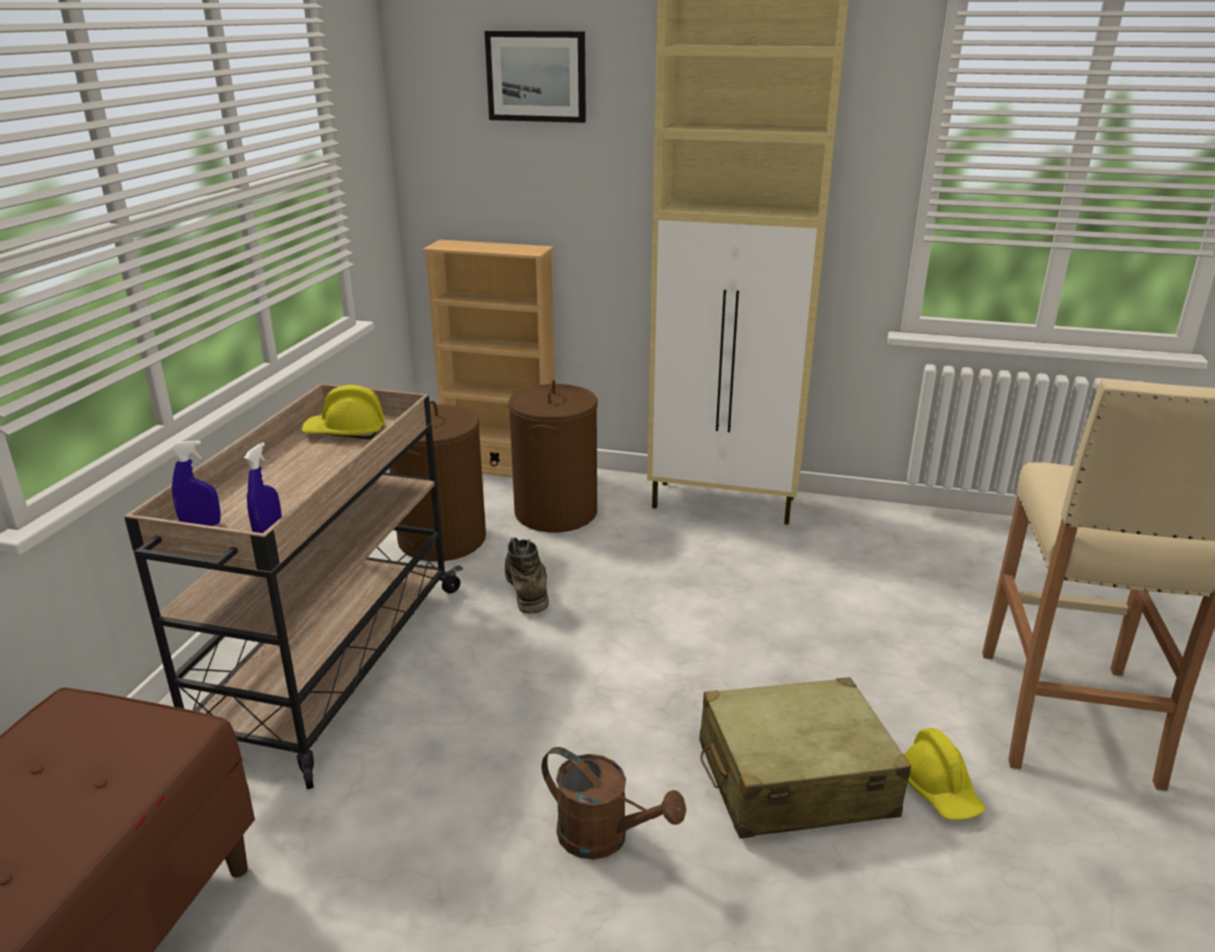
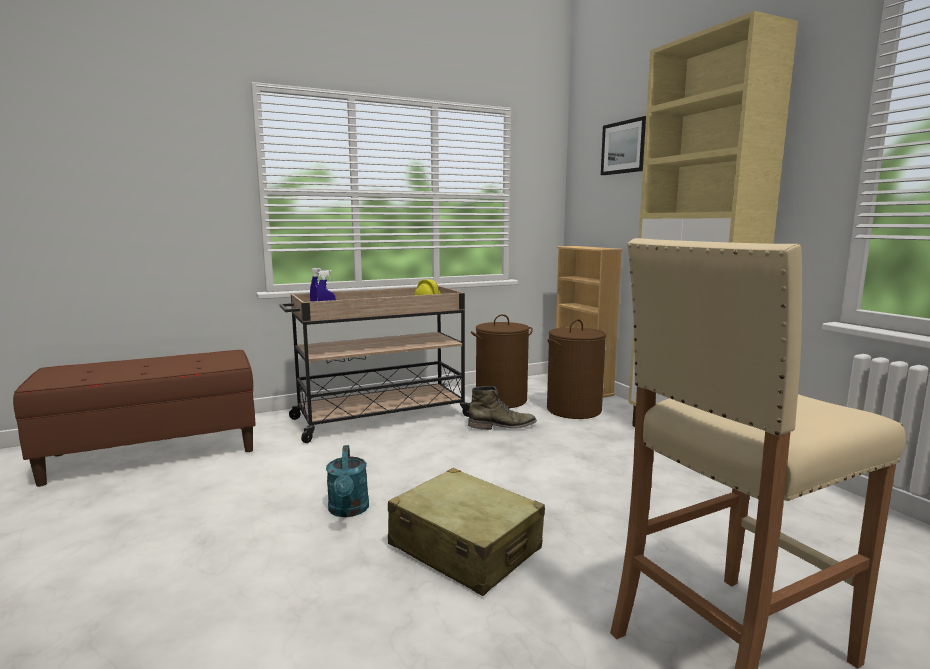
camera: 50 degrees right, 15 degrees down
green boot [505,537,549,614] -> green boot turned 45 degrees clockwise [468,386,537,430]
brown watering can [542,747,686,860] -> turquoise watering can [326,445,369,517]
yellow hard hat [903,728,985,820] -> none

